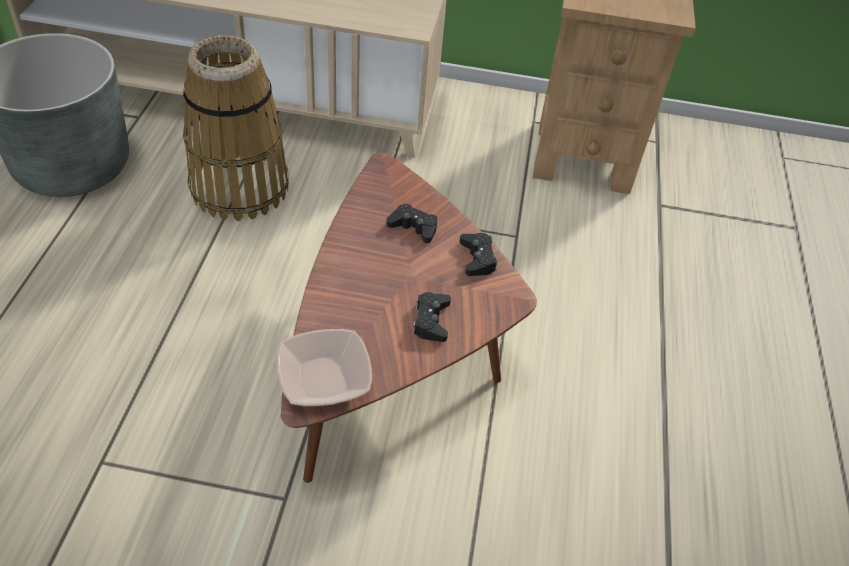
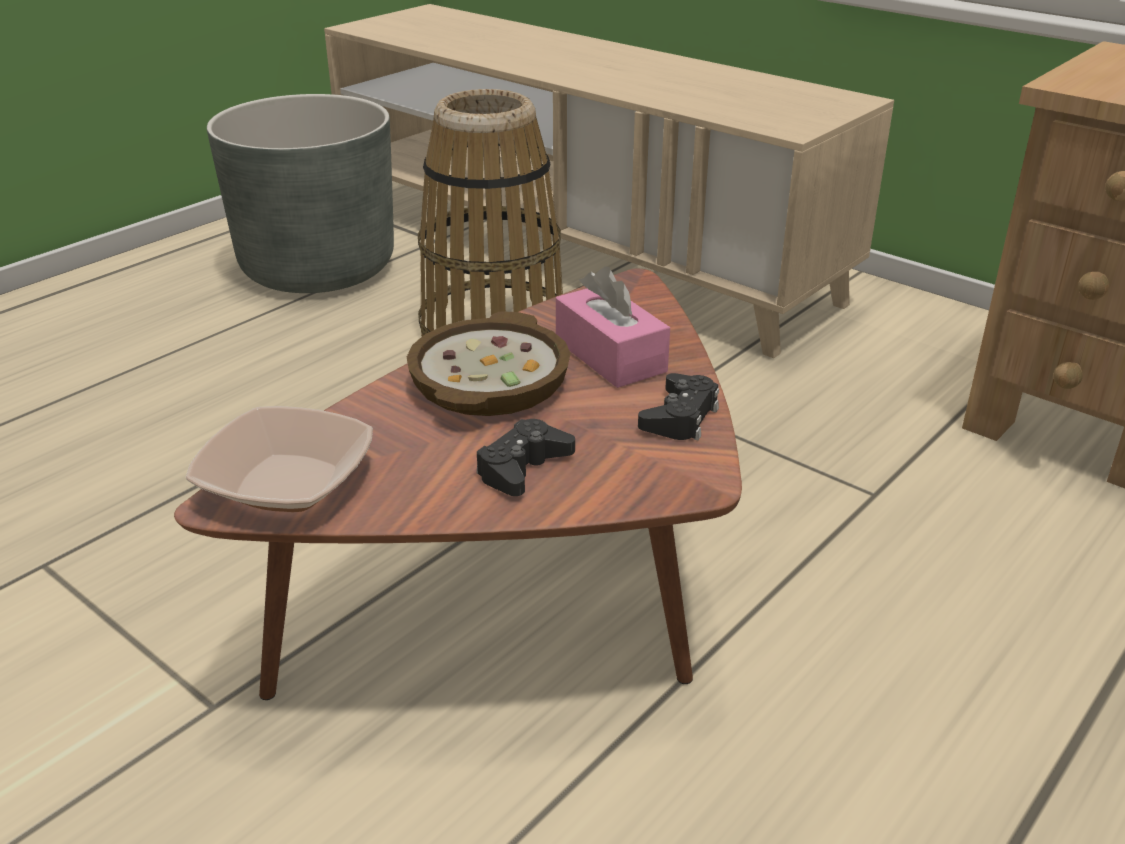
camera: 35 degrees right, 15 degrees down
black game controller [386,203,437,243] -> pink tissue box [556,266,670,388]
none -> bowl [407,311,571,416]

